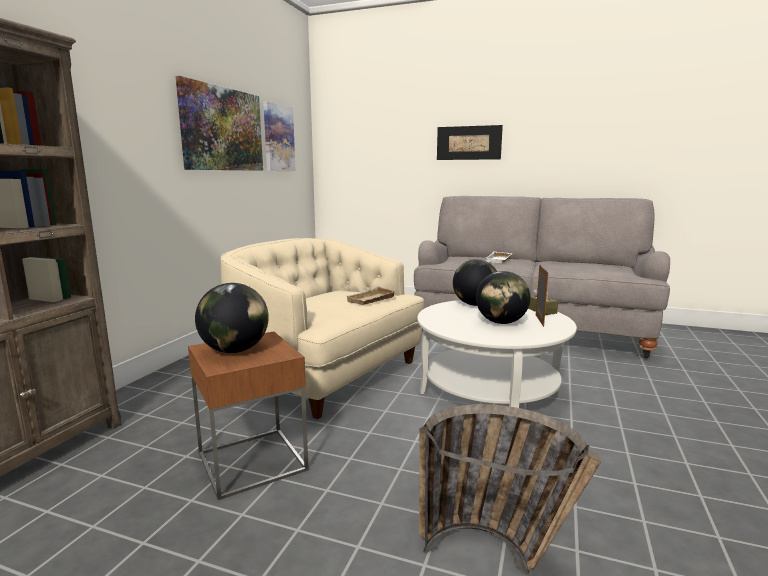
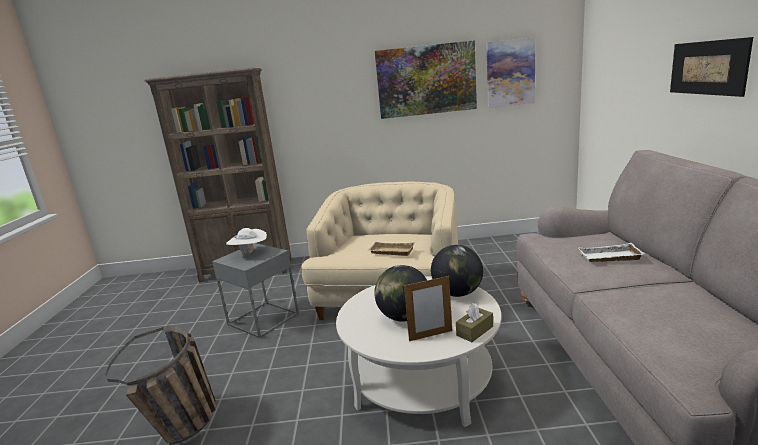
camera: 70 degrees right, 5 degrees up
brown side table [188,331,309,500] -> grey side table [212,243,299,338]
globe [195,283,269,353] -> white hat [226,228,267,255]

